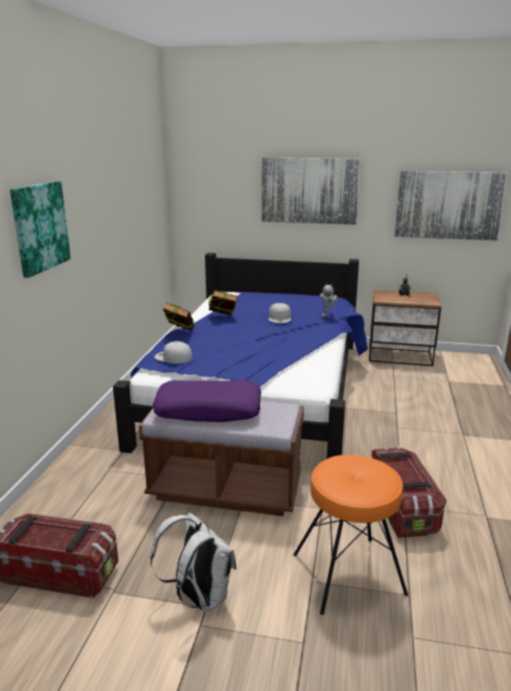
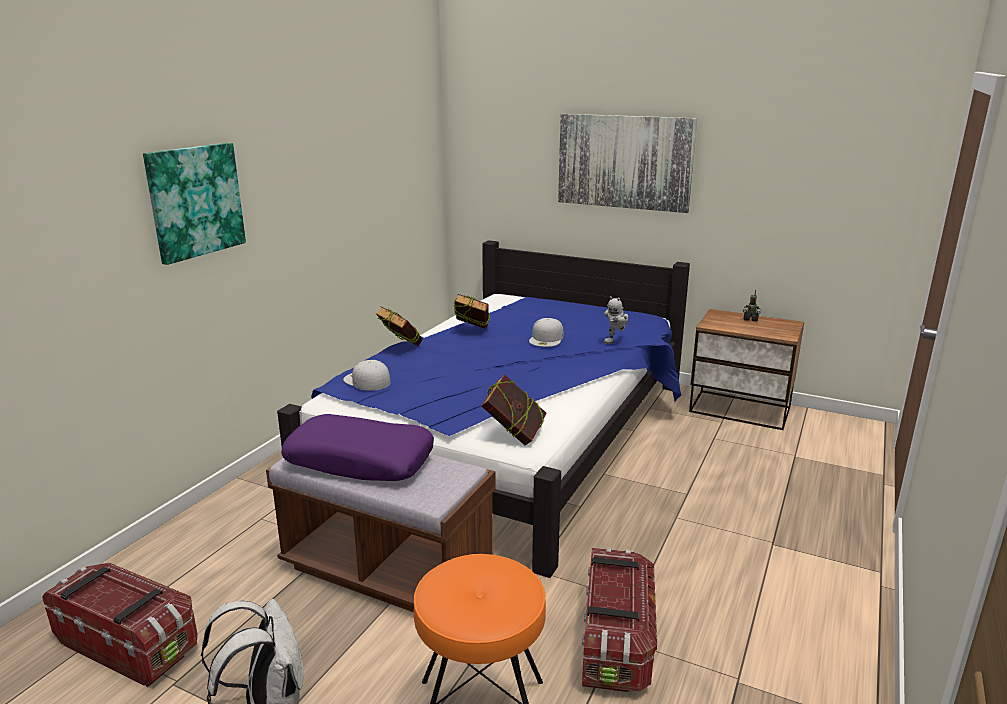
camera: 15 degrees right, 0 degrees up
picture [395,171,508,240] -> none
none -> book [481,374,547,445]

